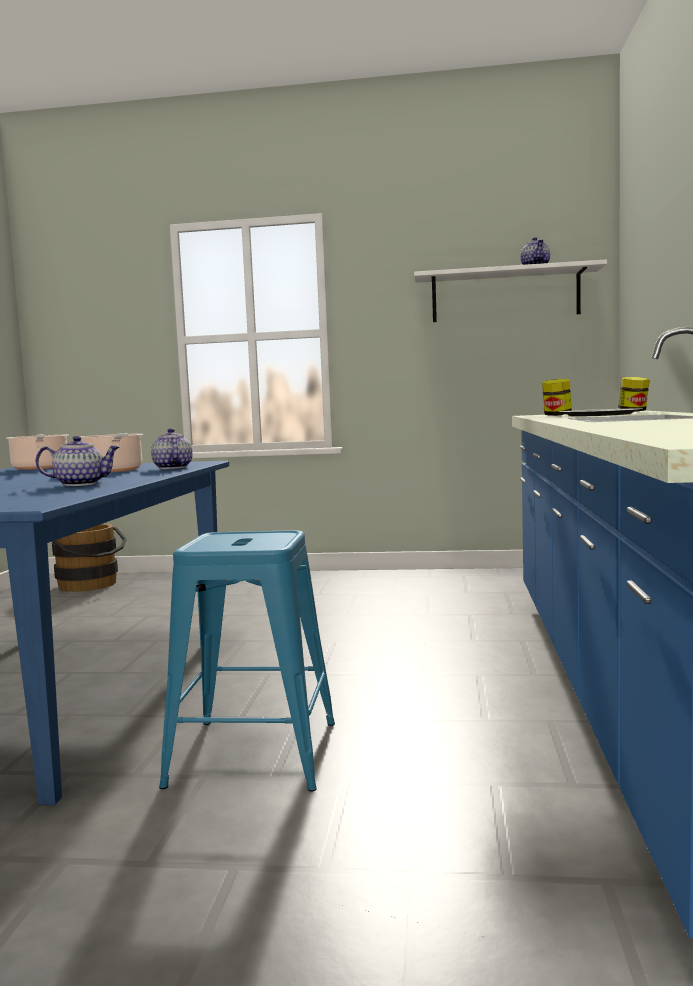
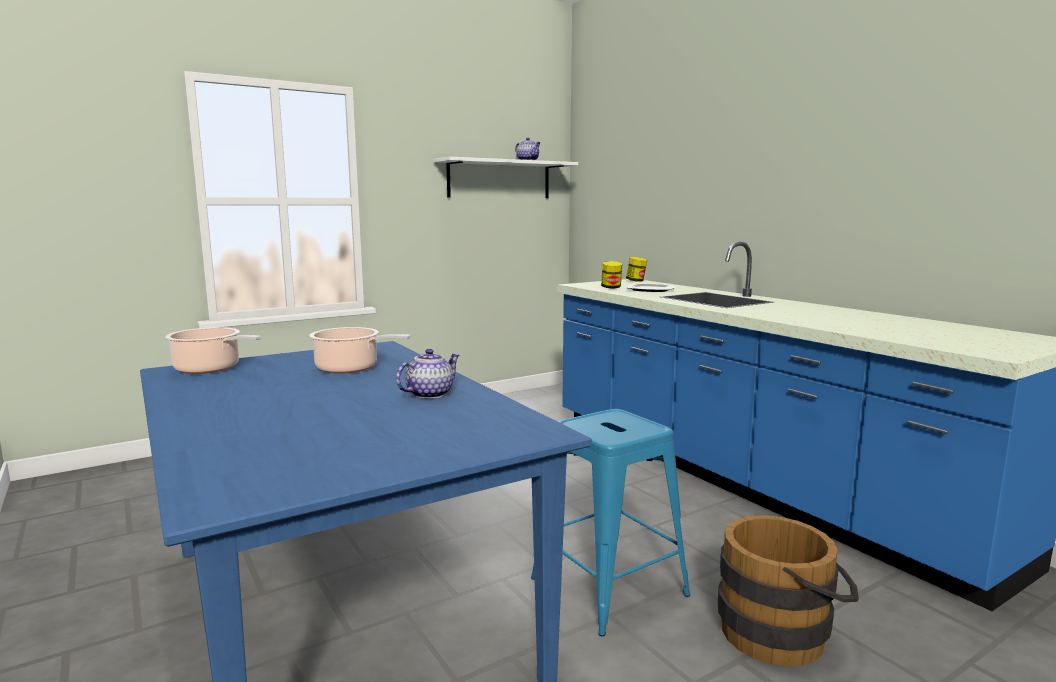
camera: 40 degrees left, 5 degrees up
brown bucket [52,524,127,592] -> brown bucket moved to [718,515,859,667]
teapot [151,428,193,469] -> none

